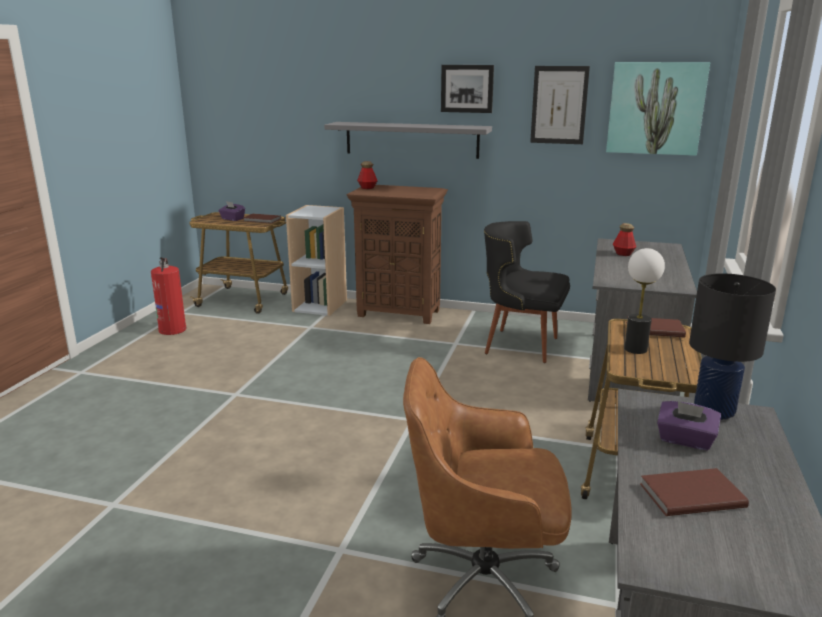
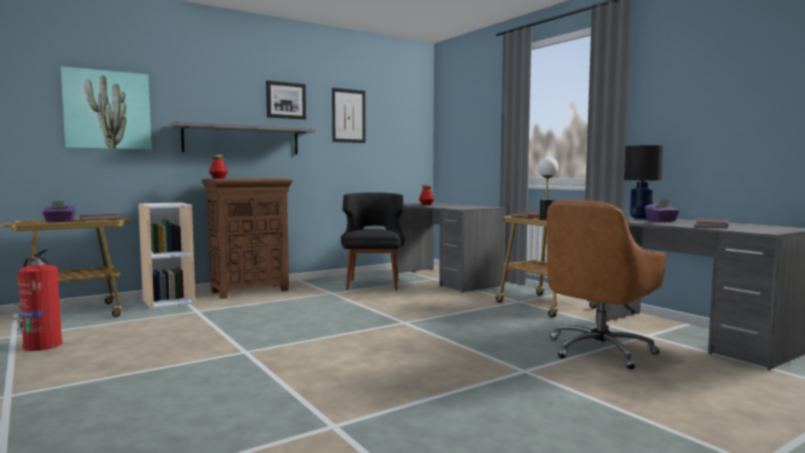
camera: 50 degrees left, 15 degrees down
black chair [484,221,570,363] -> black chair turned 120 degrees clockwise [341,192,405,290]
picture [606,62,710,156] -> picture moved to [61,66,152,150]

